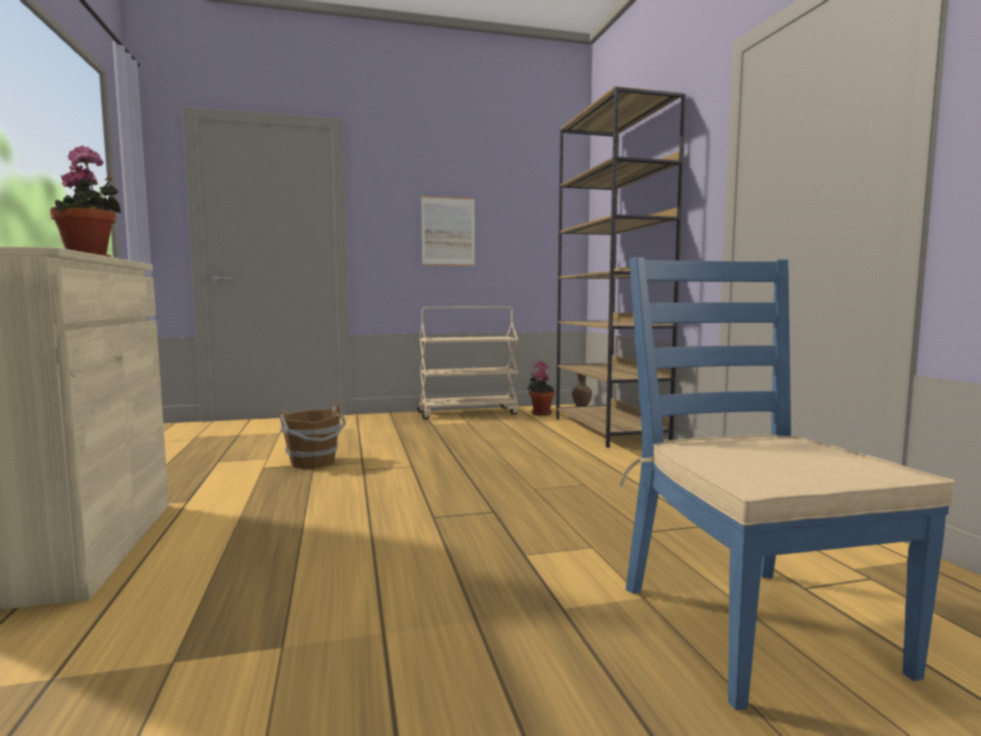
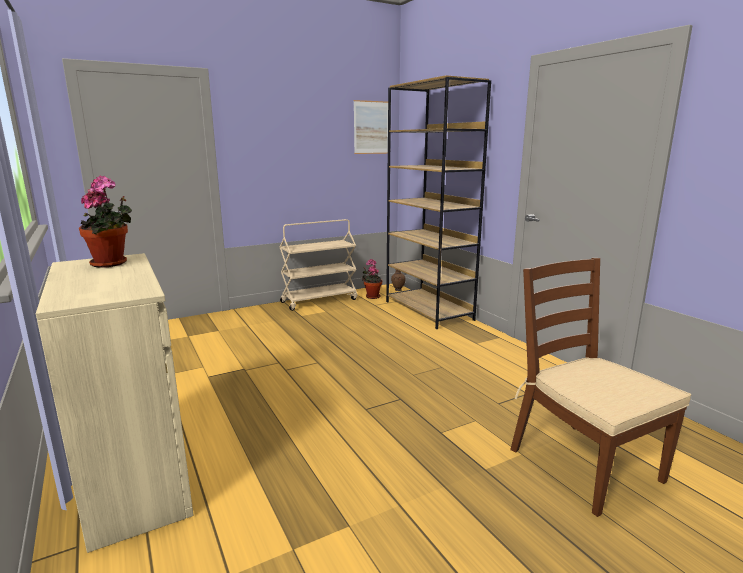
camera: 15 degrees left, 10 degrees up
brown bucket [280,404,346,469] -> none
picture [421,196,475,266] -> picture moved to [354,100,388,154]
blue chair [619,257,955,710] -> brown chair [510,258,691,517]

